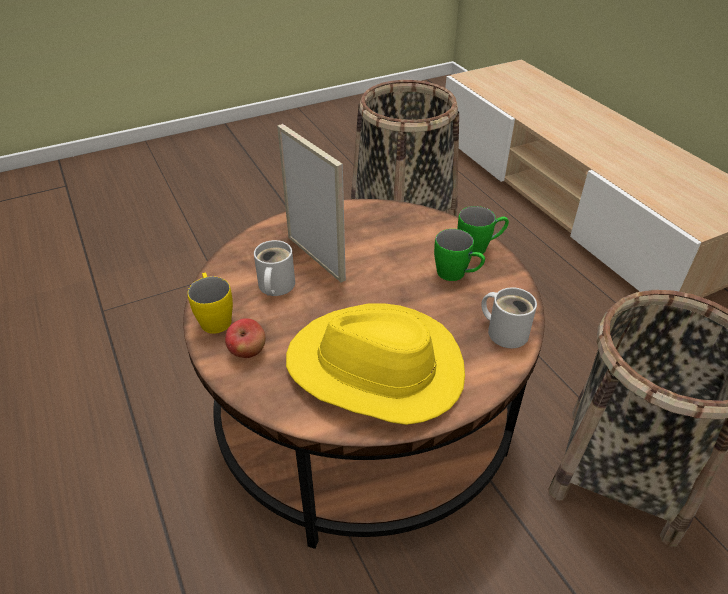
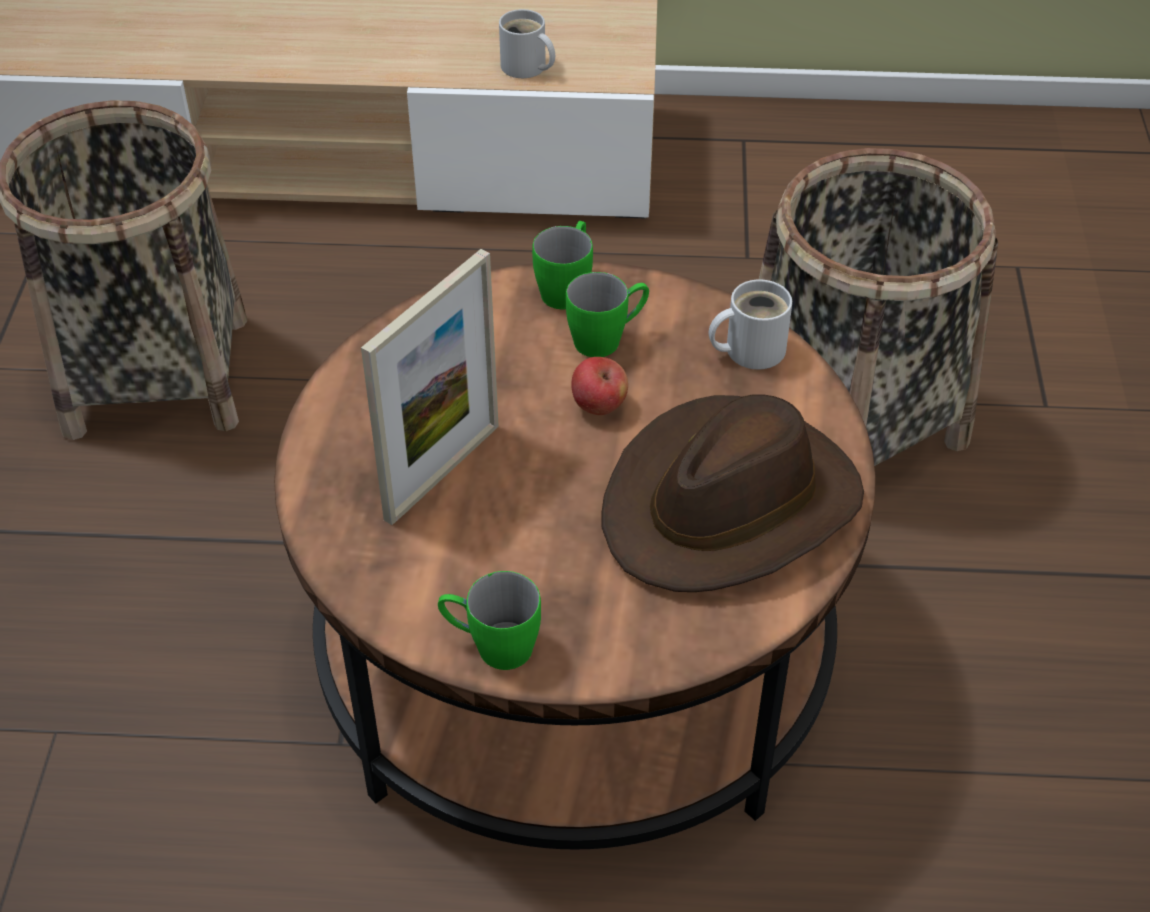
camera: 60 degrees left, 5 degrees up
yellow mug [188,272,233,334] -> green mug [438,571,541,670]
apple [225,318,265,358] -> apple moved to [571,357,628,415]
white mug [254,240,295,296] -> white mug moved to [499,9,555,78]
picture frame [277,124,346,283] -> picture frame turned 135 degrees clockwise [361,249,499,525]
yellow hat [286,303,465,425] -> brown hat [602,394,864,592]

